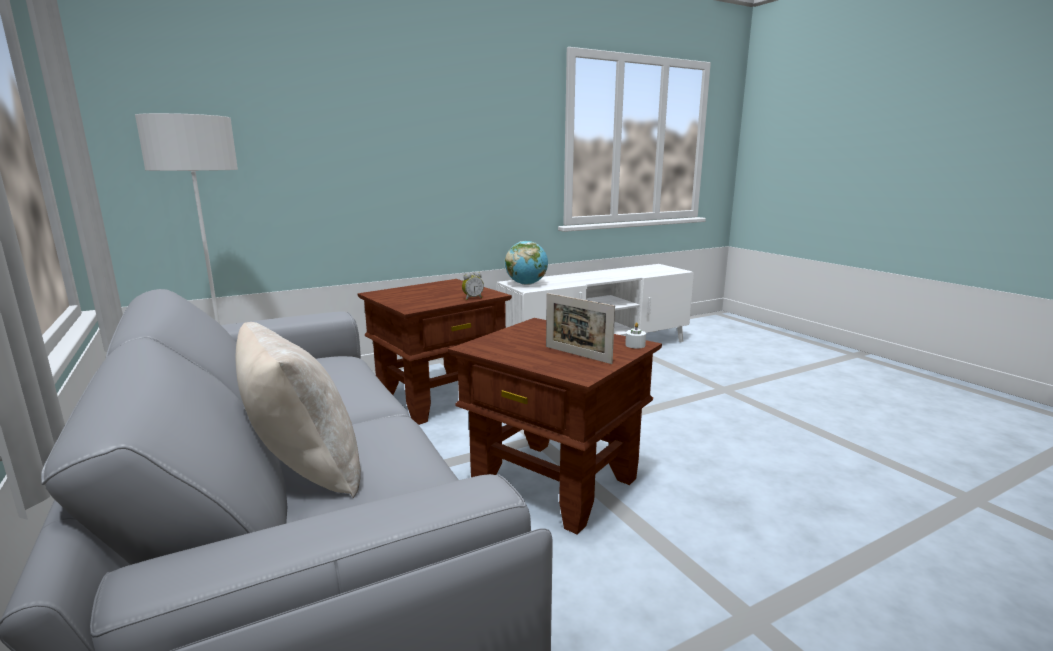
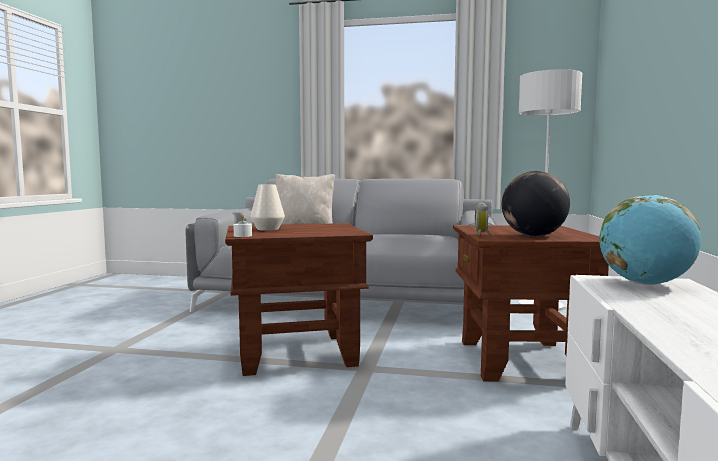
camera: 130 degrees right, 10 degrees down
picture frame [546,293,615,364] -> white vase [250,185,285,231]
none -> globe [502,171,570,236]

